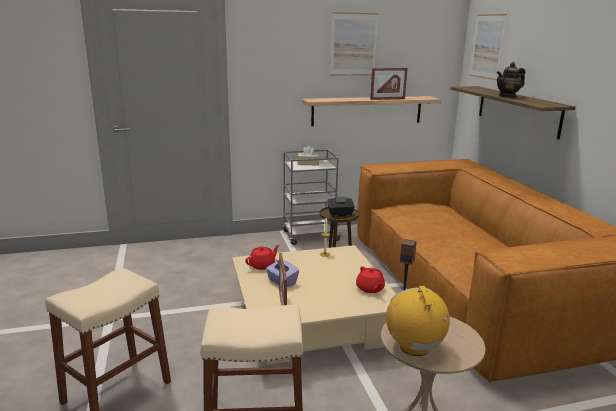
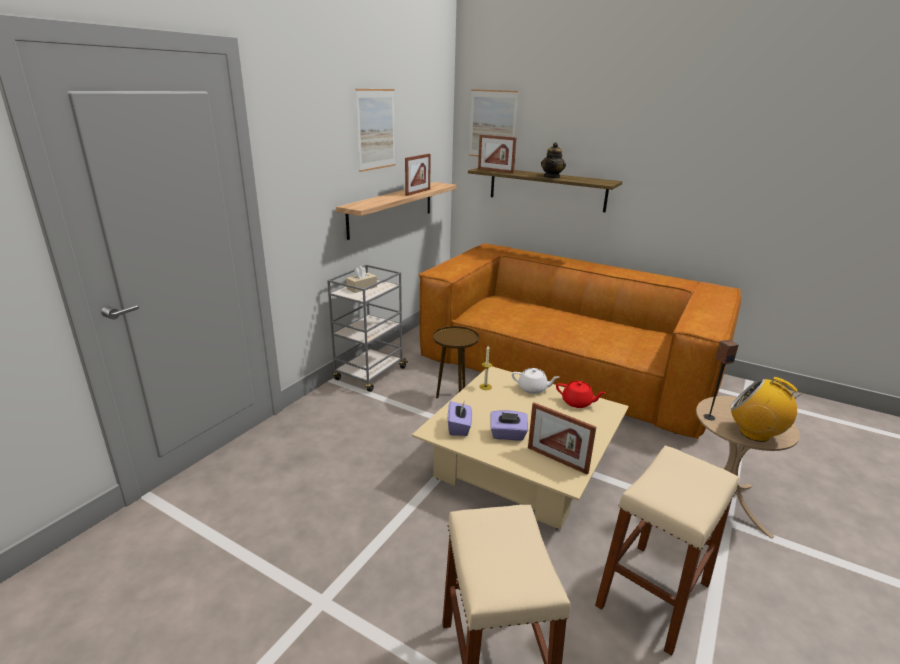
camera: 45 degrees left, 5 degrees up
red teapot [245,245,280,270] -> purple tissue box [448,401,472,436]
black tissue box [327,196,355,216] -> none
none -> picture frame [478,135,516,173]
none -> white teapot [512,368,559,394]

